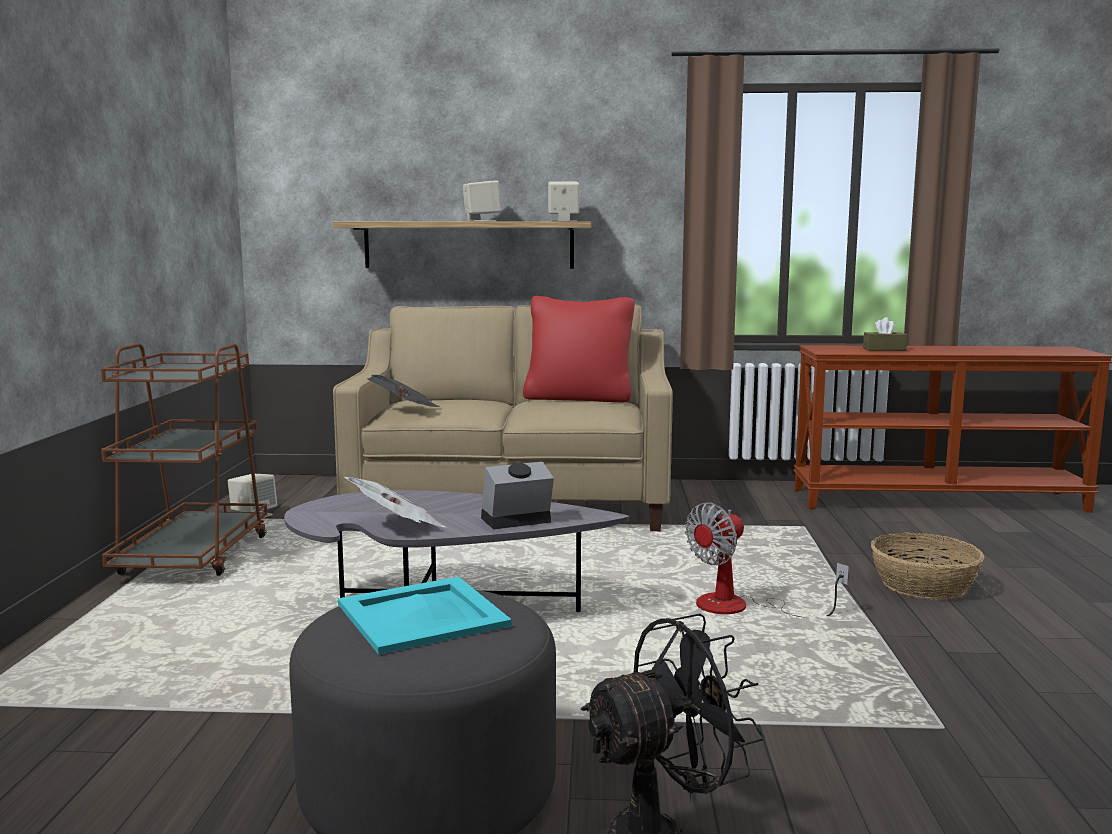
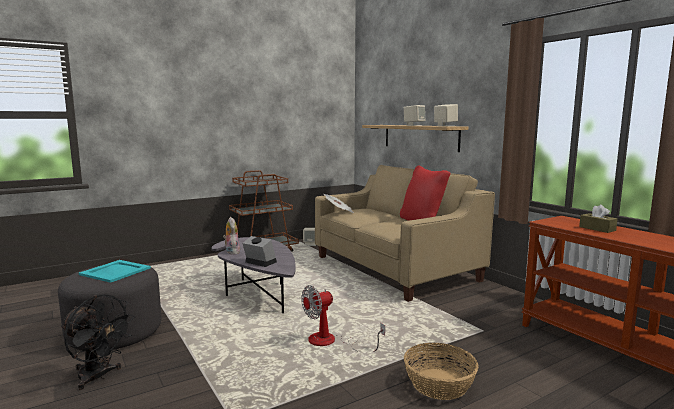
camera: 55 degrees right, 0 degrees up
newspaper [345,477,445,527] -> plush toy [223,217,240,255]
fan [685,502,849,618] -> fan turned 45 degrees counterclockwise [301,285,385,352]

